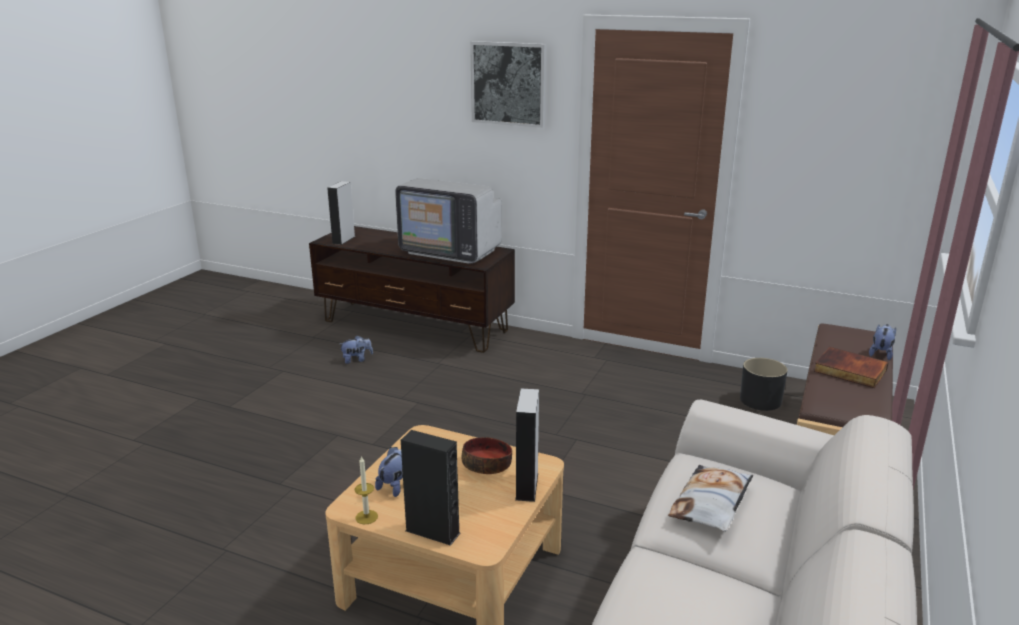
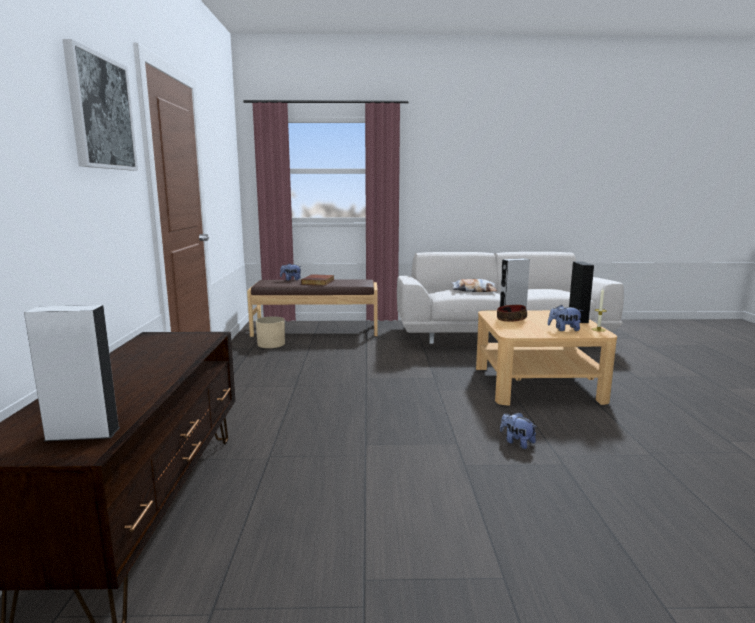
camera: 115 degrees left, 10 degrees down
plush toy [340,336,373,364] -> plush toy moved to [500,412,537,449]
television [395,178,502,264] -> none
black planter [740,358,788,411] -> beige planter [256,316,285,348]

